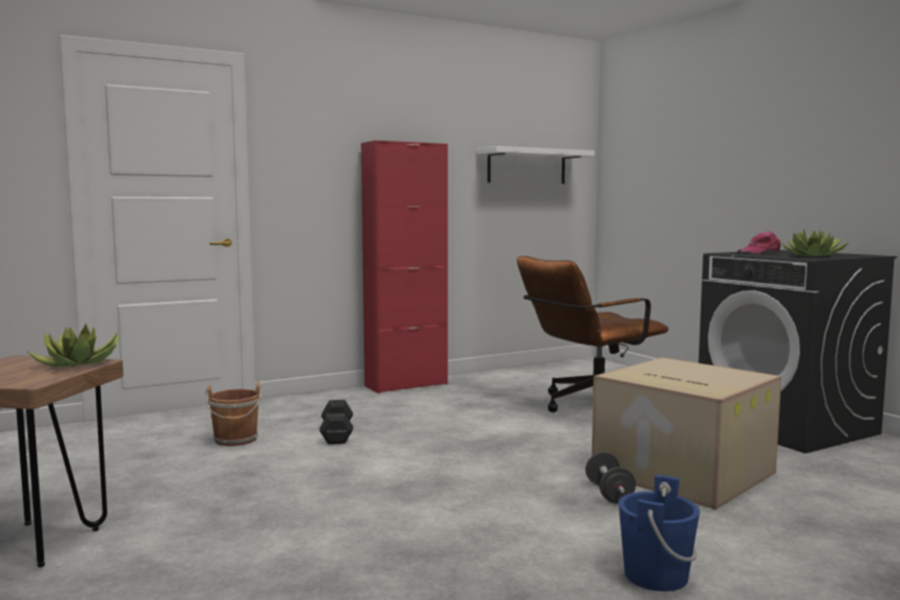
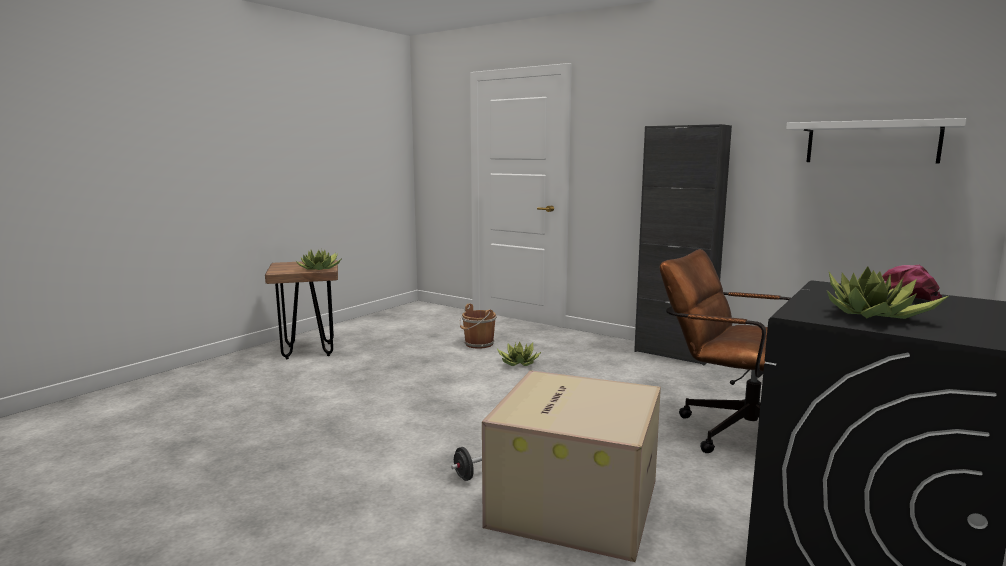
camera: 65 degrees right, 5 degrees up
black dumbbell [319,400,353,444] -> potted plant [497,341,541,366]
red cabinet [361,140,448,394] -> black cabinet [634,124,732,365]
blue bucket [618,475,700,591] -> none

